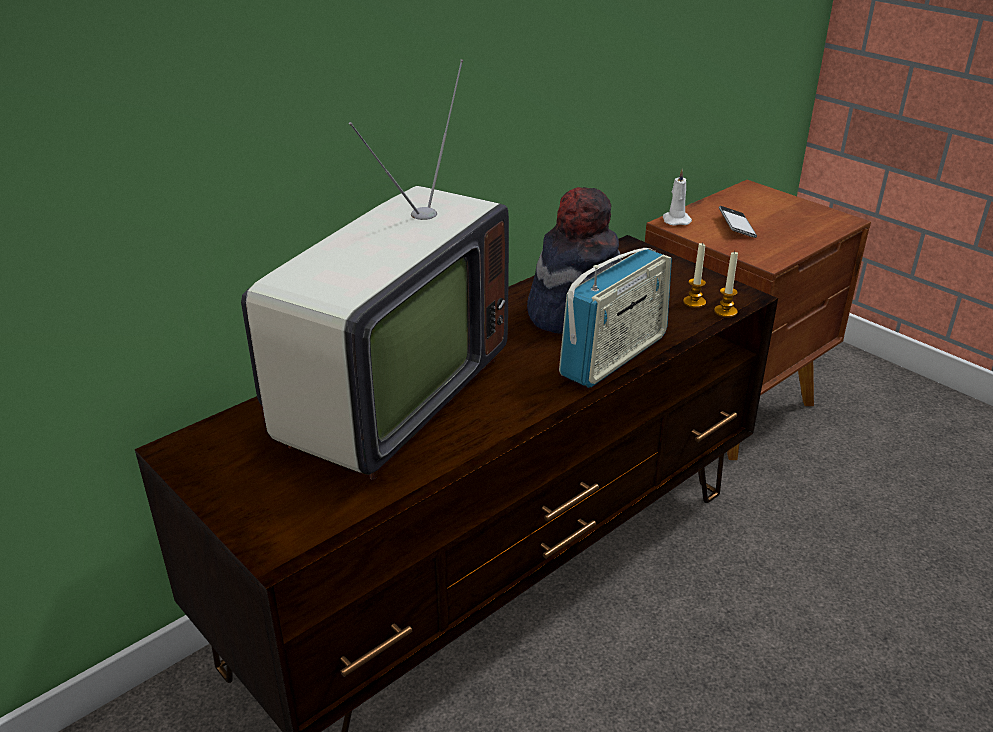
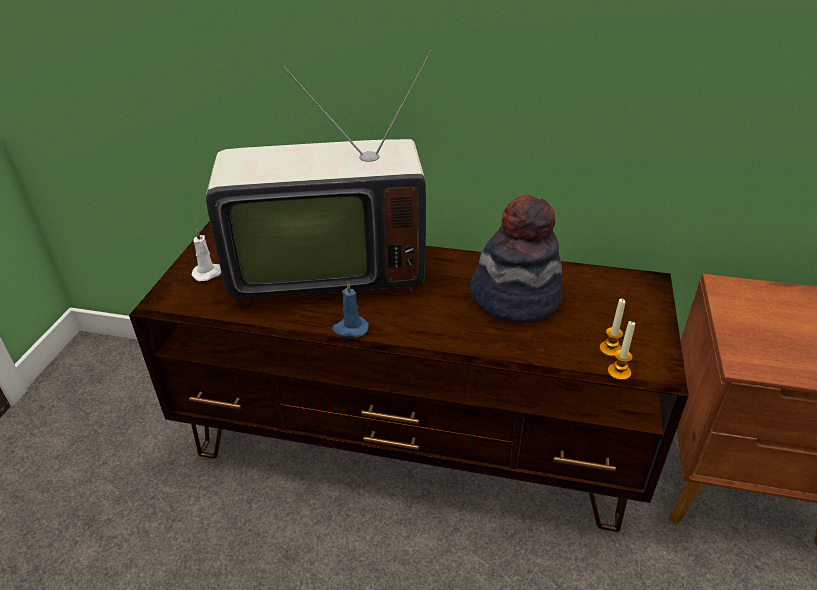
camera: 55 degrees right, 5 degrees up
radio [559,248,672,388] -> none
white candle [663,169,692,226] -> white candle moved to [192,229,221,281]
phone [719,206,757,238] -> none
none -> blue candle [332,281,369,337]

